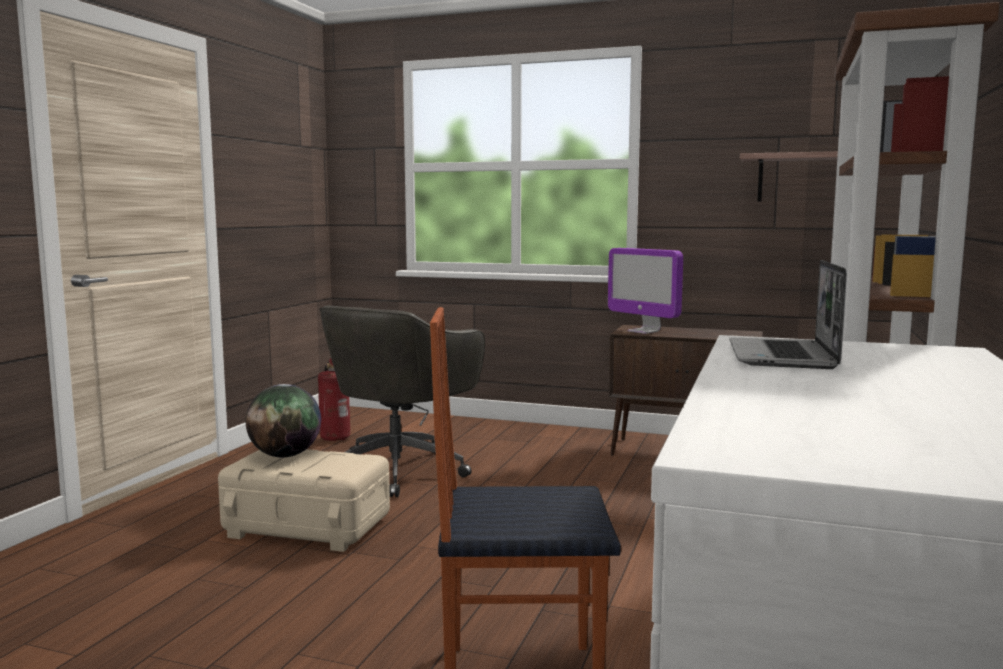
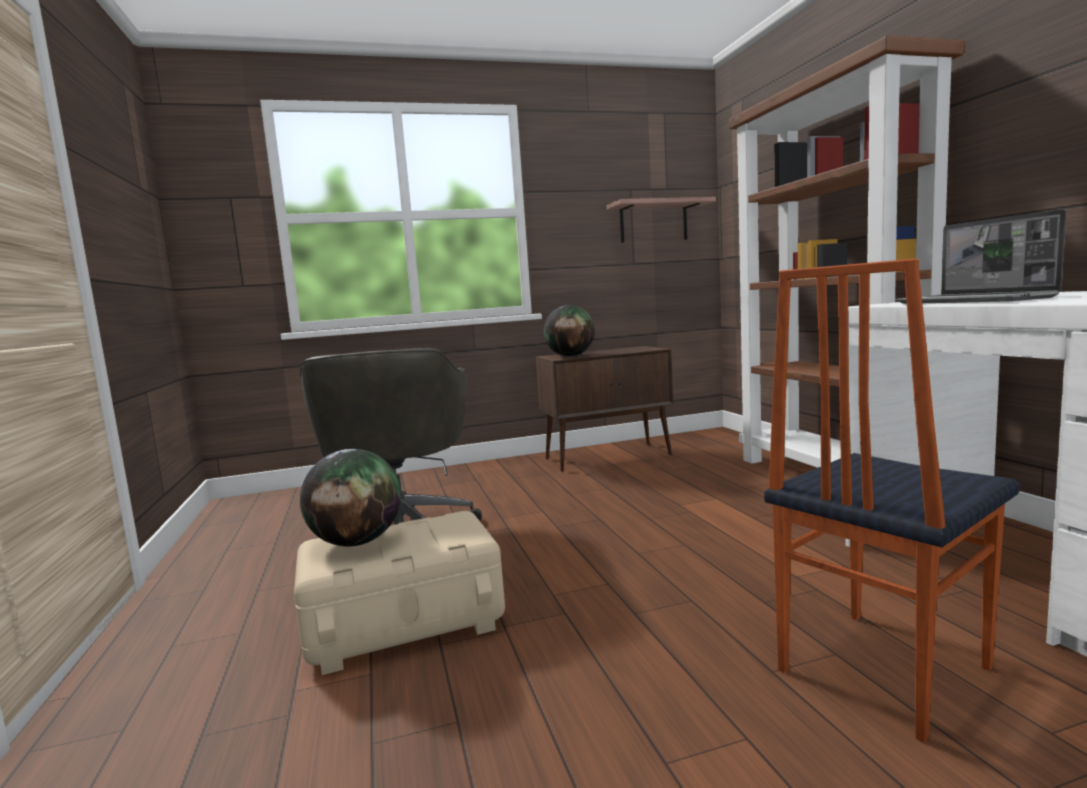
camera: 35 degrees left, 0 degrees up
fire extinguisher [318,359,350,441] -> none
monitor [608,248,683,334] -> globe [544,305,595,357]

